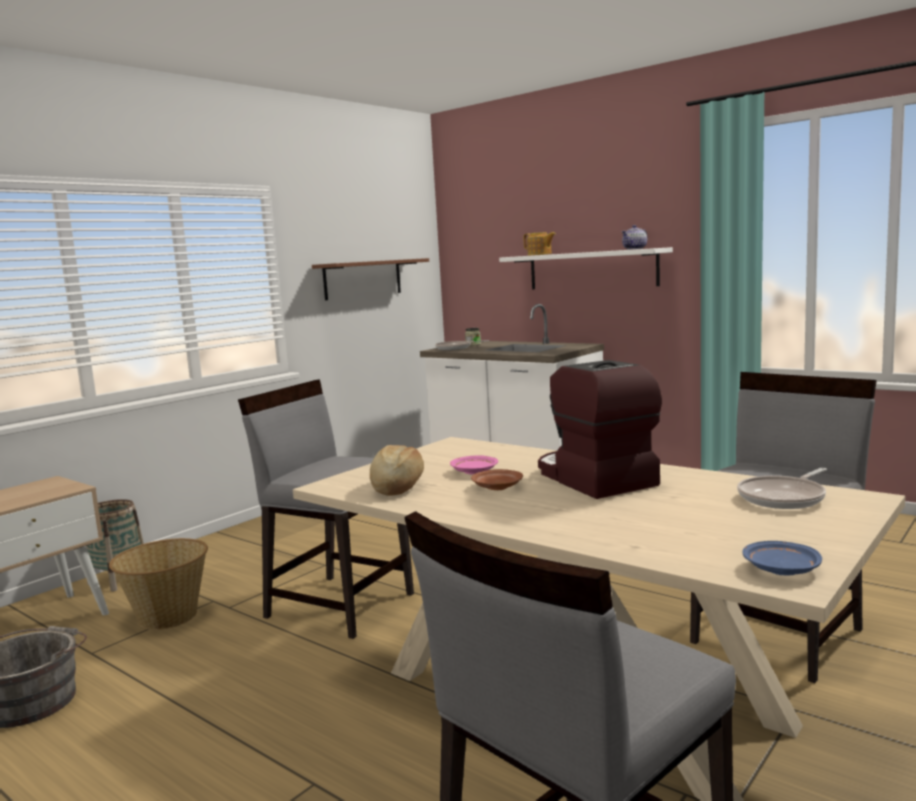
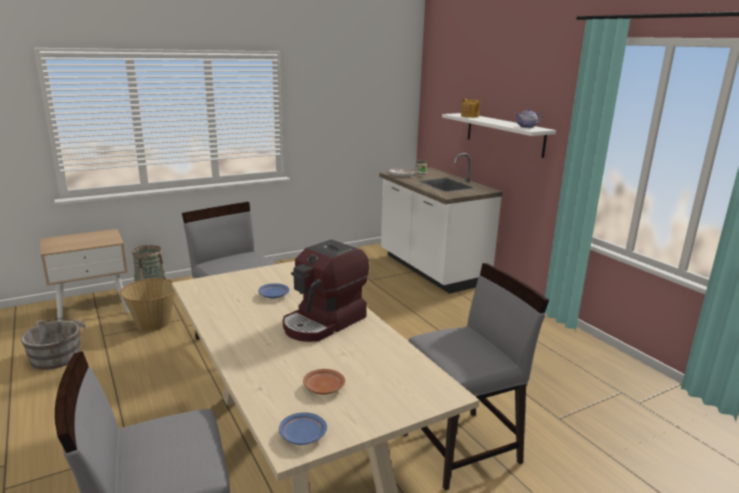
camera: 20 degrees right, 10 degrees up
brown shelf [312,258,429,300] -> none
bread [370,445,424,496] -> none
pink plate [450,456,498,475] -> blue plate [258,283,290,299]
brown plate [471,469,523,490] -> brown plate moved to [303,369,345,395]
coffee machine [538,360,662,499] -> coffee machine turned 135 degrees counterclockwise [283,240,369,342]
frying pan [737,468,827,509] -> none

